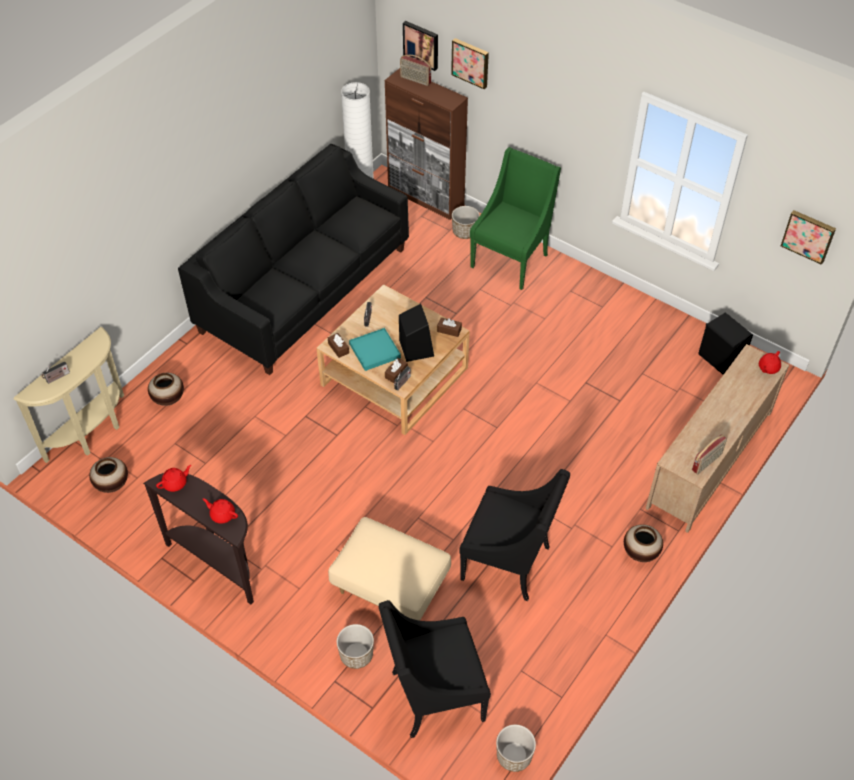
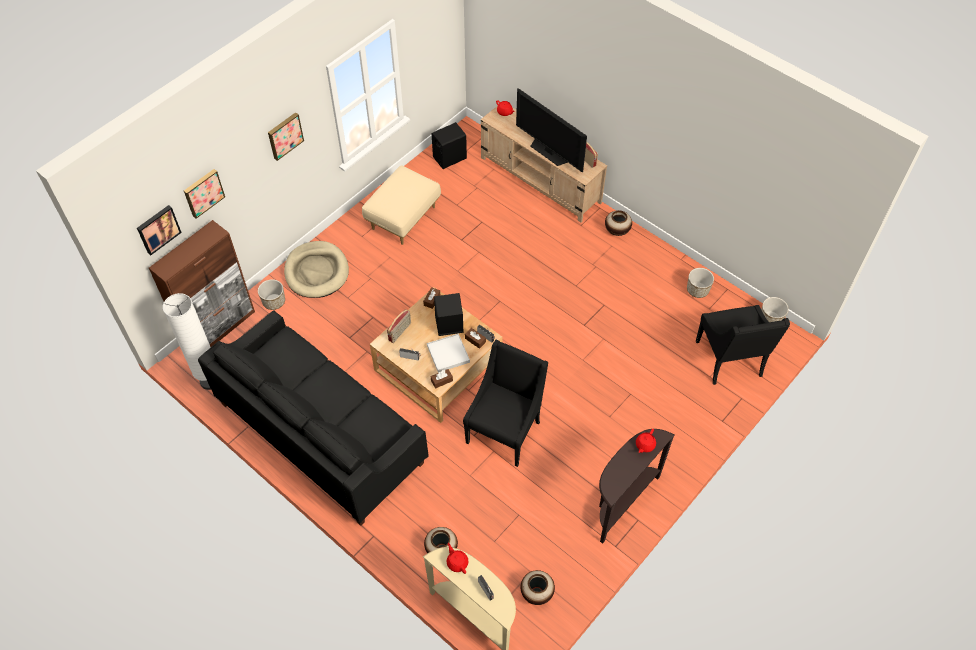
camera: 85 degrees left, 5 degrees up
red teapot [156,465,191,492] -> red teapot moved to [447,543,469,574]
beige ottoman [328,517,451,621] -> beige ottoman moved to [362,165,441,245]
planter [337,624,374,669] -> planter moved to [687,268,714,298]
turquoise tray [349,328,401,371] -> white tray [427,334,470,373]
radio [400,55,431,86] -> radio moved to [387,309,411,343]
black armchair [459,469,570,601] -> black armchair moved to [463,340,548,467]
green armchair [470,147,561,290] -> beige dog bed [284,241,349,298]
picture [781,210,836,265] -> picture moved to [268,112,304,161]
none -> television [516,88,587,173]

